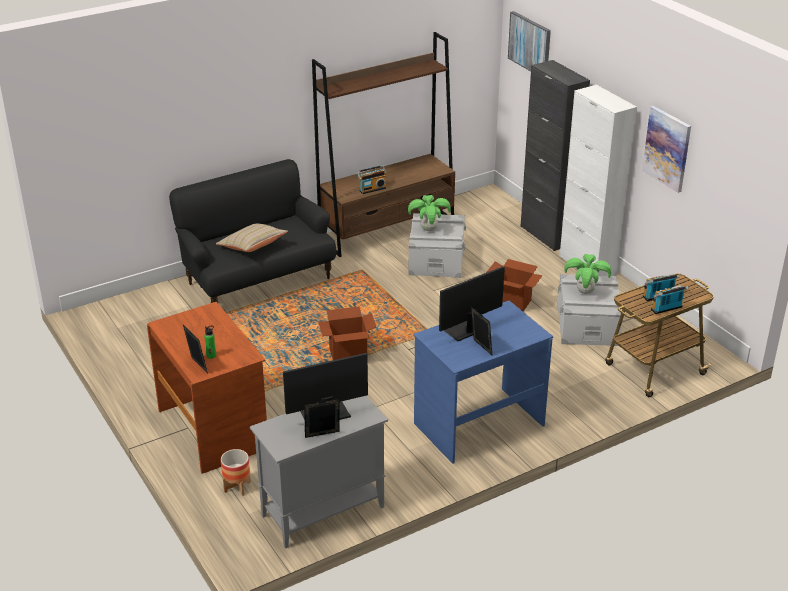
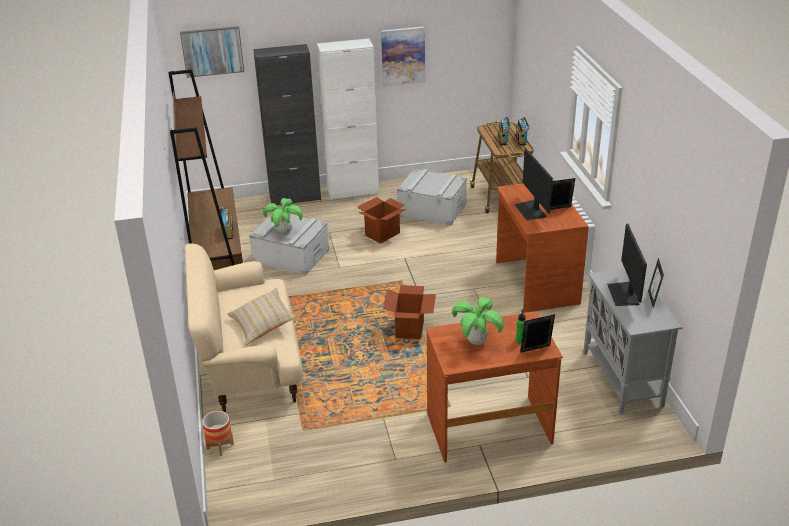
camera: 70 degrees left, 0 degrees up
black sofa [169,159,336,303] -> beige sofa [185,243,303,413]
planter [221,449,251,496] -> planter moved to [202,411,234,456]
blue desk [413,301,553,464] -> brown desk [496,180,589,313]
potted plant [564,254,611,294] -> potted plant moved to [452,297,504,345]

